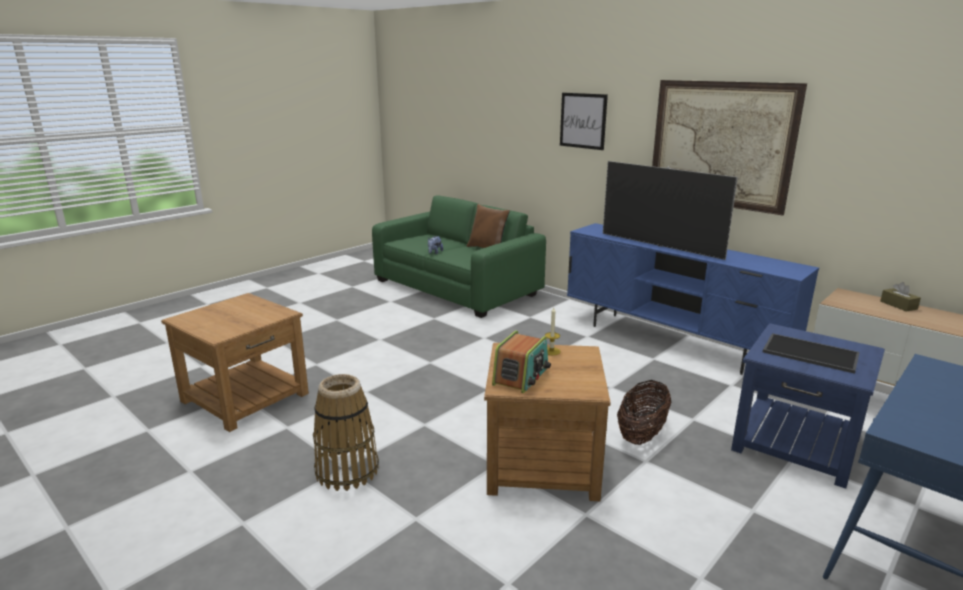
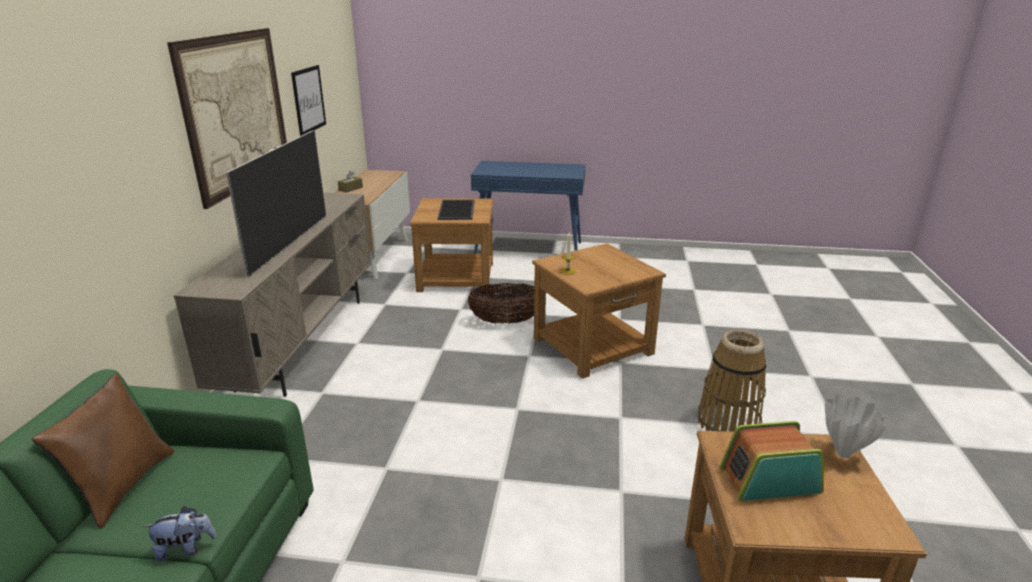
camera: 125 degrees left, 5 degrees up
radio [492,330,551,393] -> radio moved to [720,421,824,501]
picture [560,93,608,150] -> picture moved to [291,65,326,136]
blue tv stand [567,223,819,375] -> beige tv stand [174,193,371,397]
blue side table [731,323,885,489] -> brown side table [410,198,493,292]
none -> white vase [825,394,887,458]

